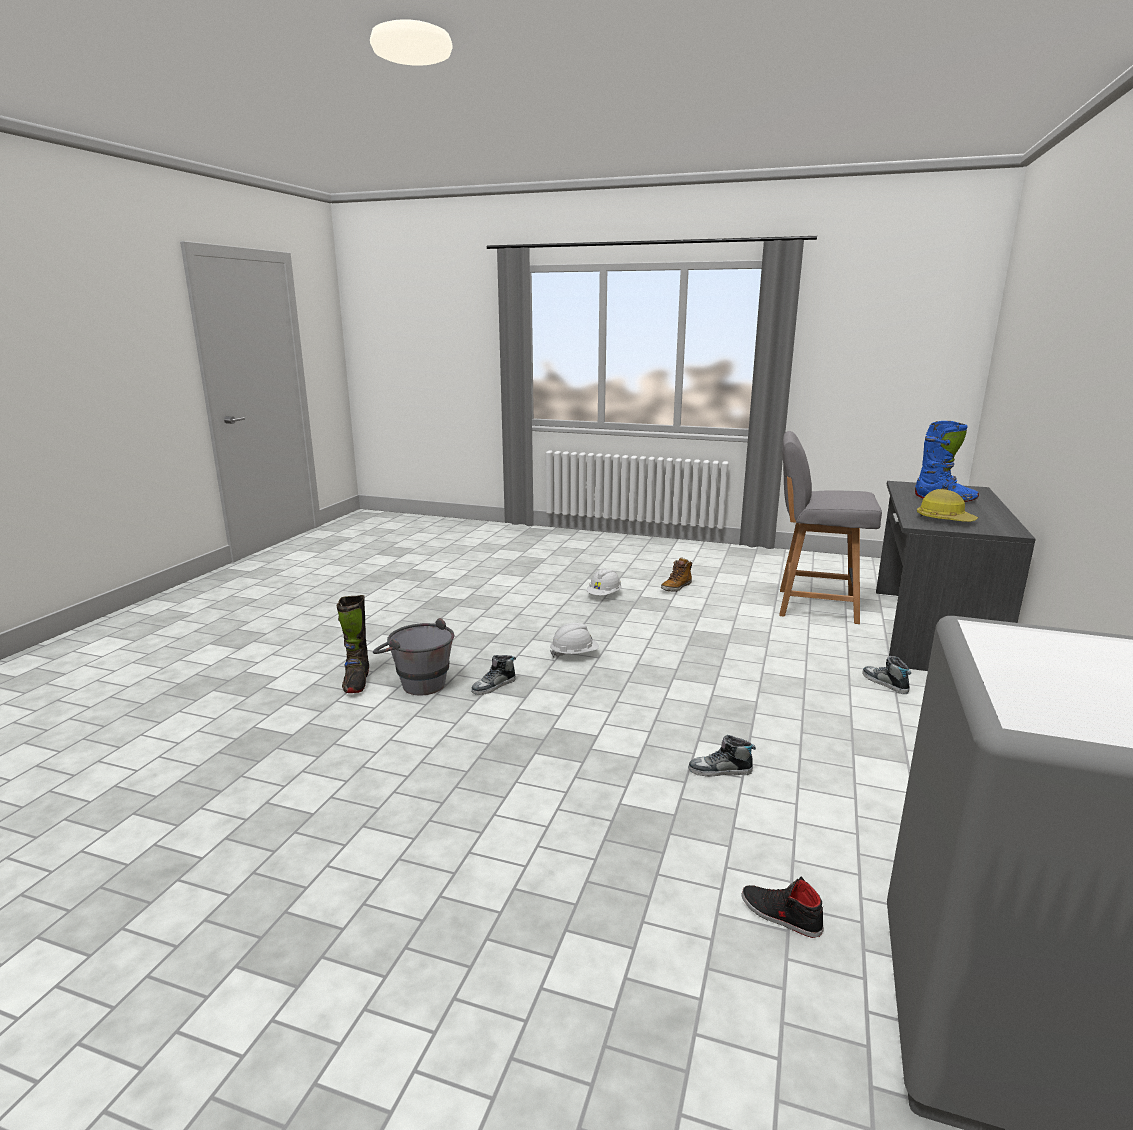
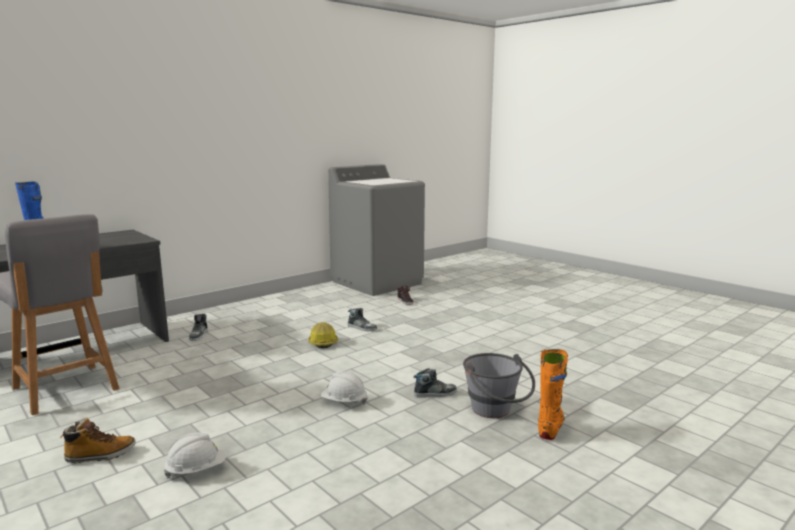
camera: 150 degrees left, 5 degrees down
black boot [337,595,369,693] -> orange boot [538,349,568,440]
hard hat [917,489,978,522] -> hard hat moved to [308,322,338,348]

